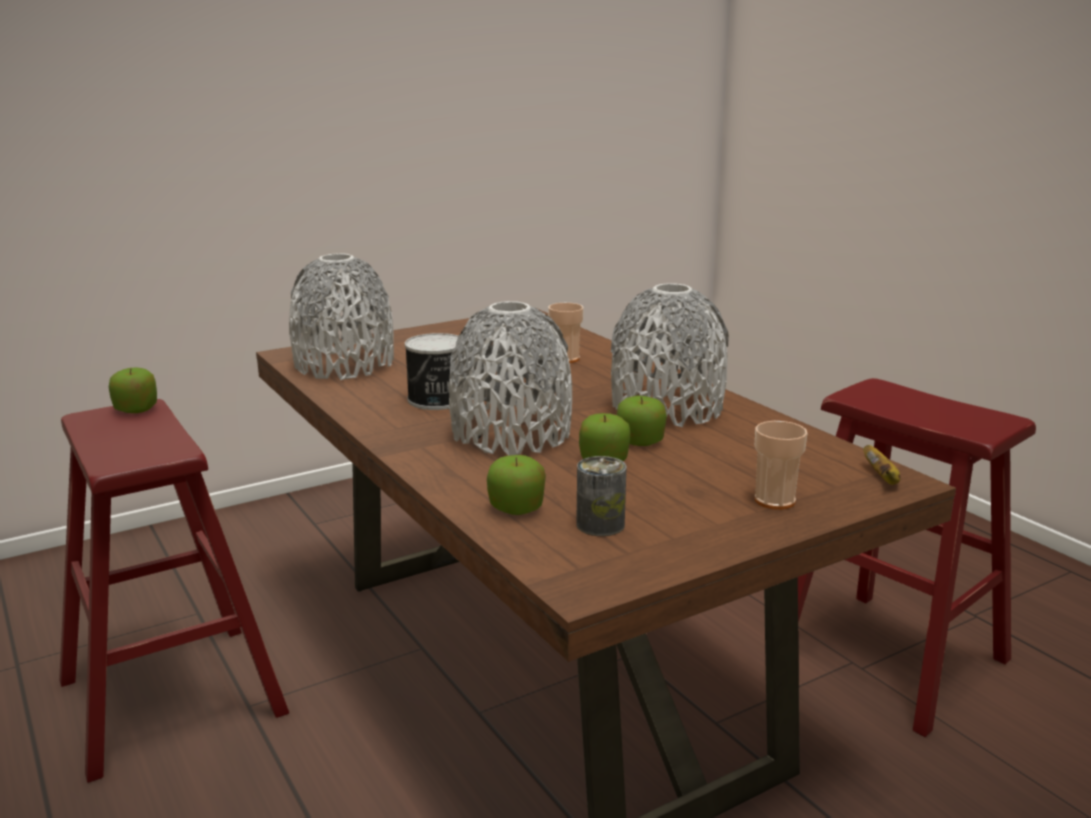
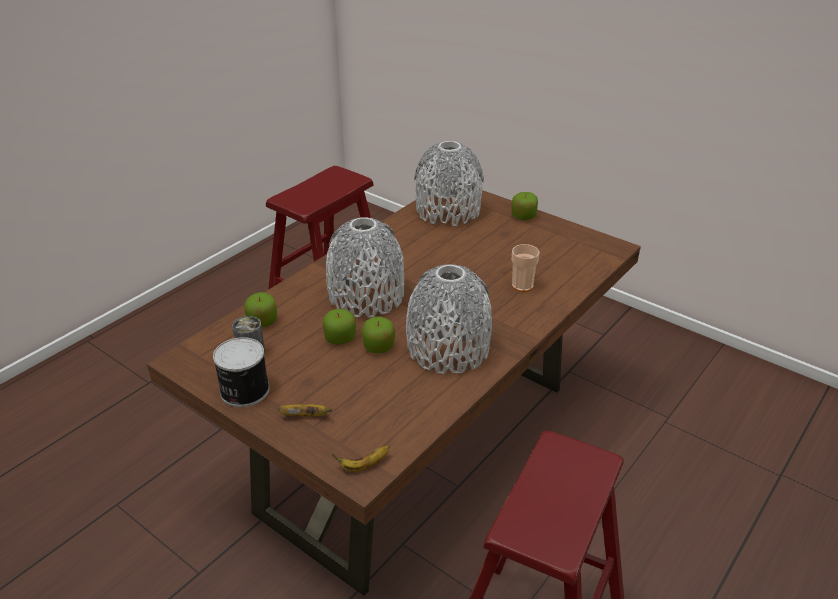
camera: 70 degrees right, 15 degrees up
apple [109,368,157,413] -> apple moved to [511,192,538,220]
can [405,333,467,410] -> can moved to [213,337,269,407]
cup [755,421,808,510] -> banana [278,404,332,416]

